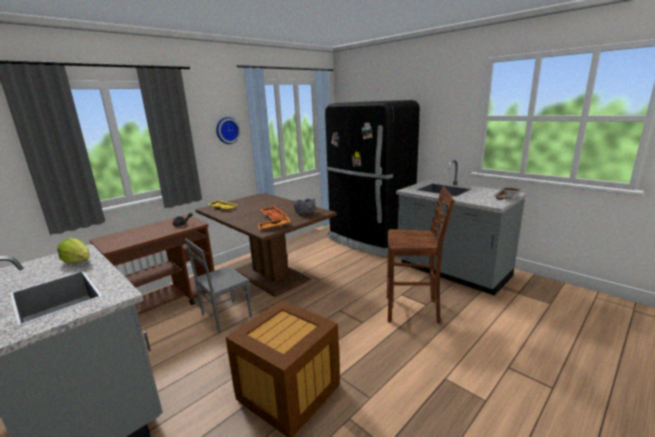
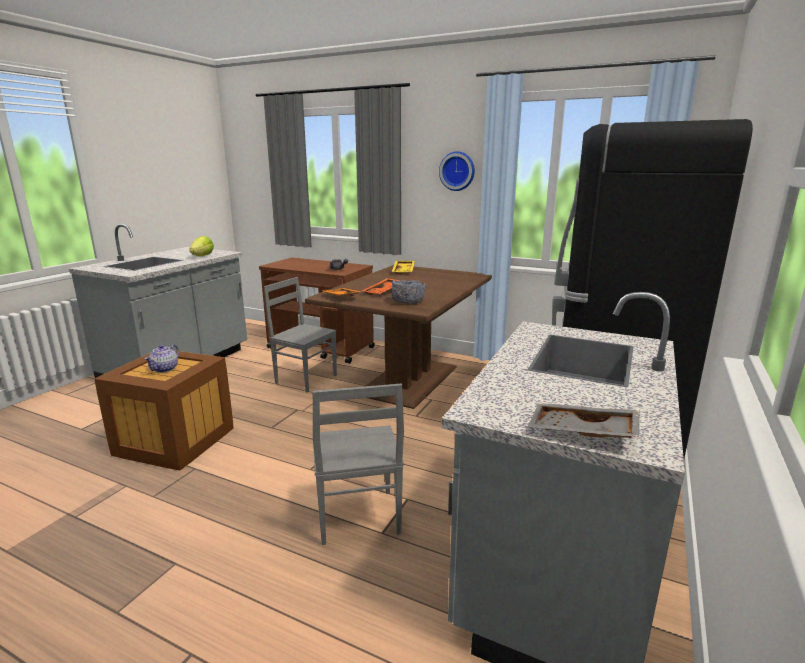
camera: 70 degrees right, 0 degrees up
brown stool [387,186,455,324] -> grey chair [312,384,404,545]
none -> teapot [144,344,180,373]

